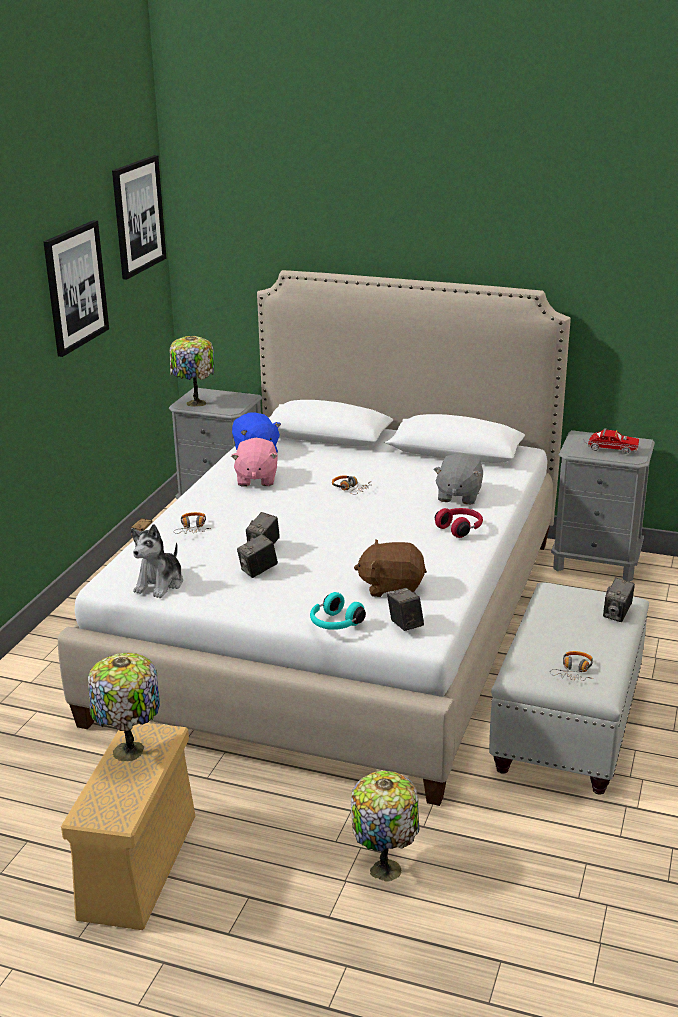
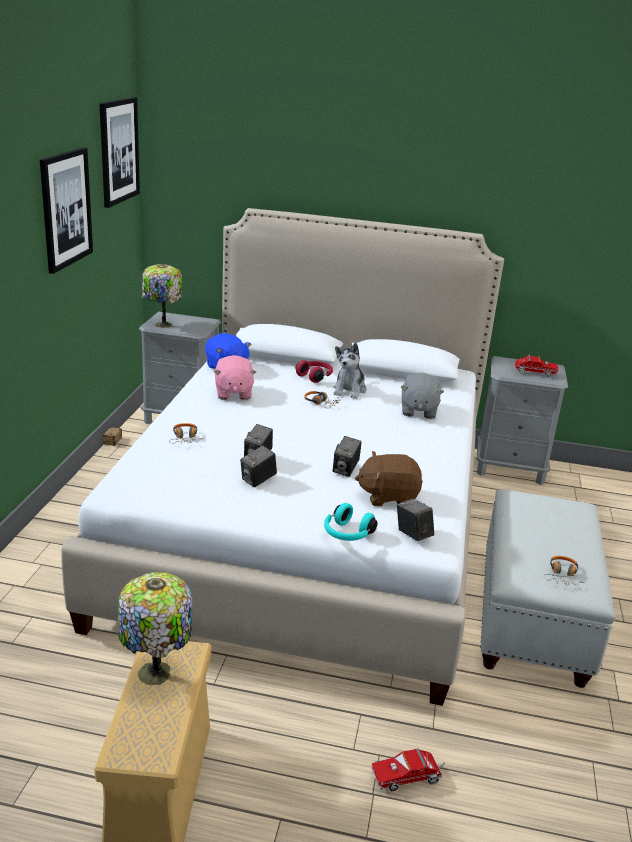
camera: 10 degrees left, 0 degrees up
plush toy [131,524,183,598] -> plush toy moved to [333,343,366,399]
table lamp [351,771,420,882] -> toy truck [371,748,445,791]
red headphones [435,508,483,538] -> red headphones moved to [295,360,333,383]
camera [603,578,635,622] -> camera moved to [333,436,361,477]

